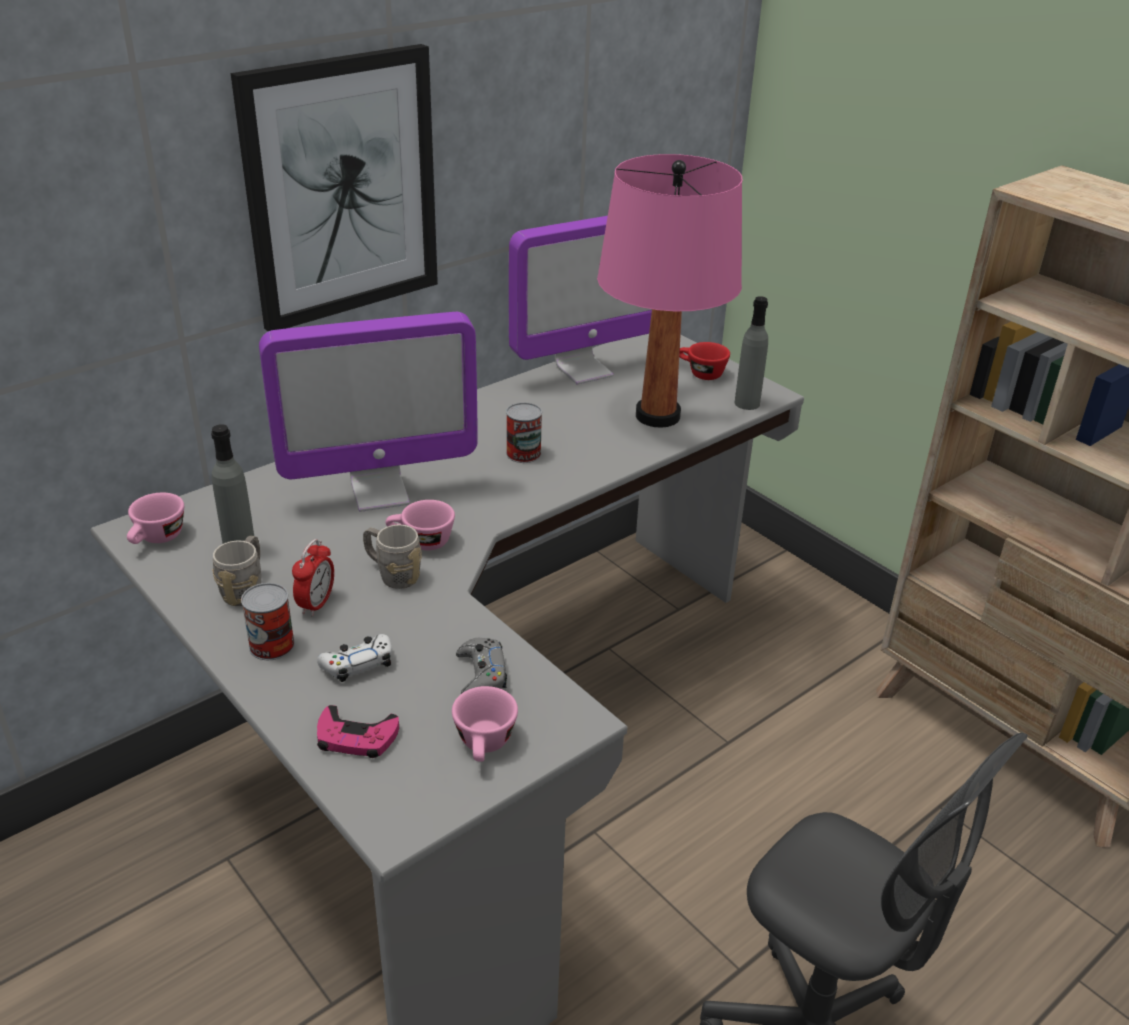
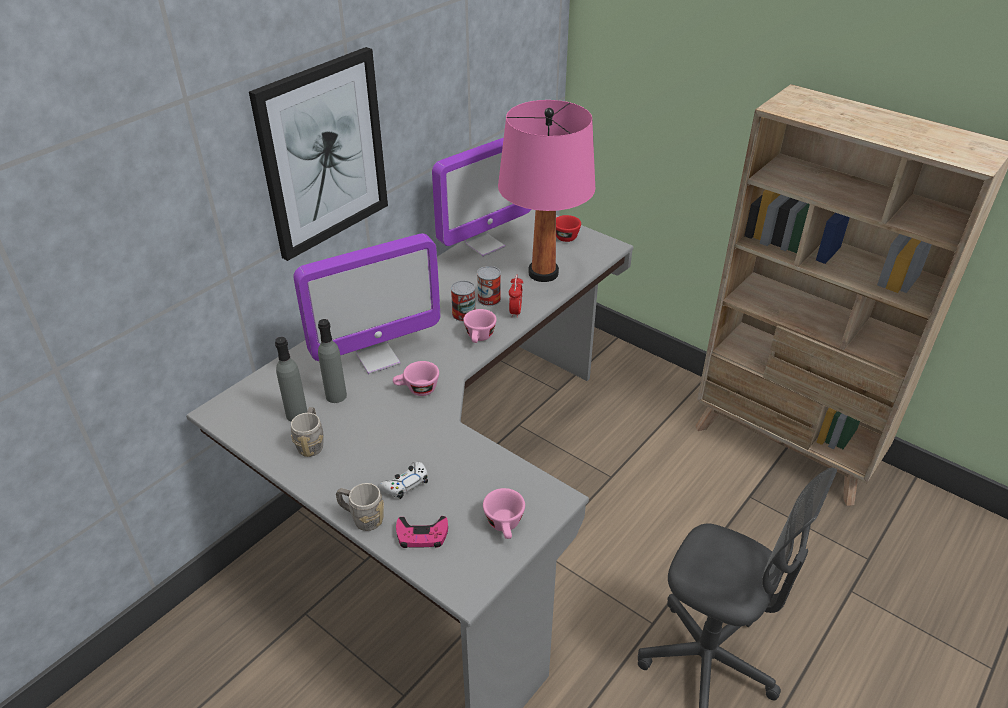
camera: 10 degrees left, 5 degrees up
pink cup [127,493,184,544] -> pink cup moved to [463,309,497,343]
can [241,583,295,660] -> can moved to [477,266,501,306]
alarm clock [292,539,334,617] -> alarm clock moved to [509,275,523,318]
grey mug [363,524,422,589] -> grey mug moved to [336,483,384,531]
grey game controller [456,638,507,694] -> none
grey bottle [735,296,768,410] -> grey bottle moved to [318,319,347,403]

